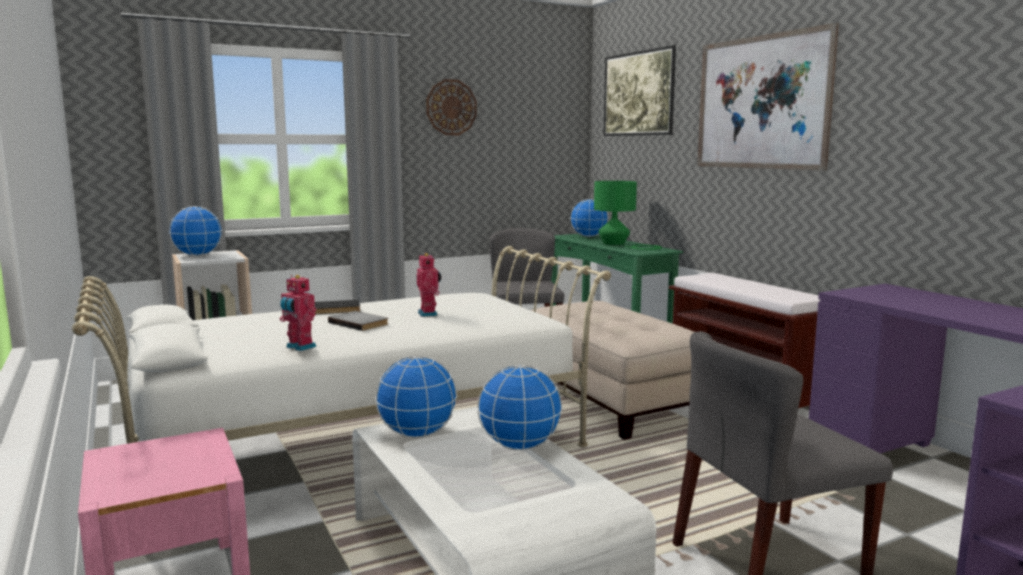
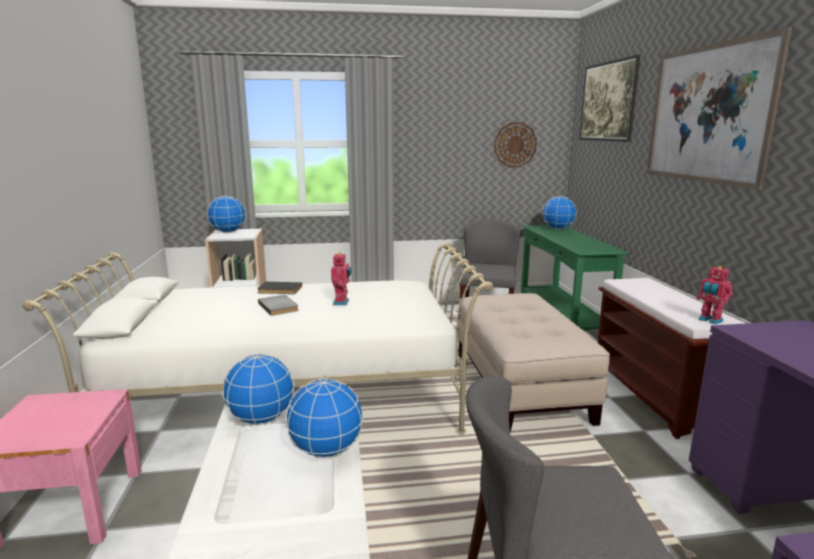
camera: 20 degrees right, 5 degrees up
toy robot [280,275,316,351] -> toy robot moved to [696,265,733,324]
wall clock [426,79,477,135] -> wall clock moved to [494,122,537,168]
green table lamp [594,181,662,250] -> none

